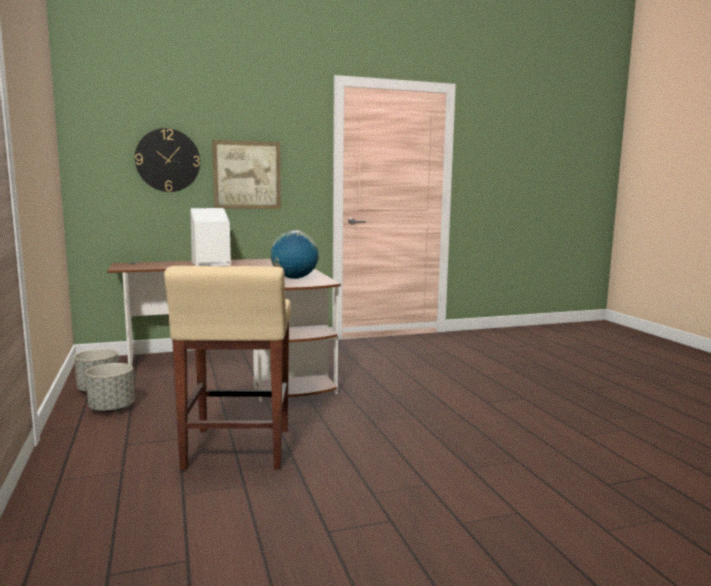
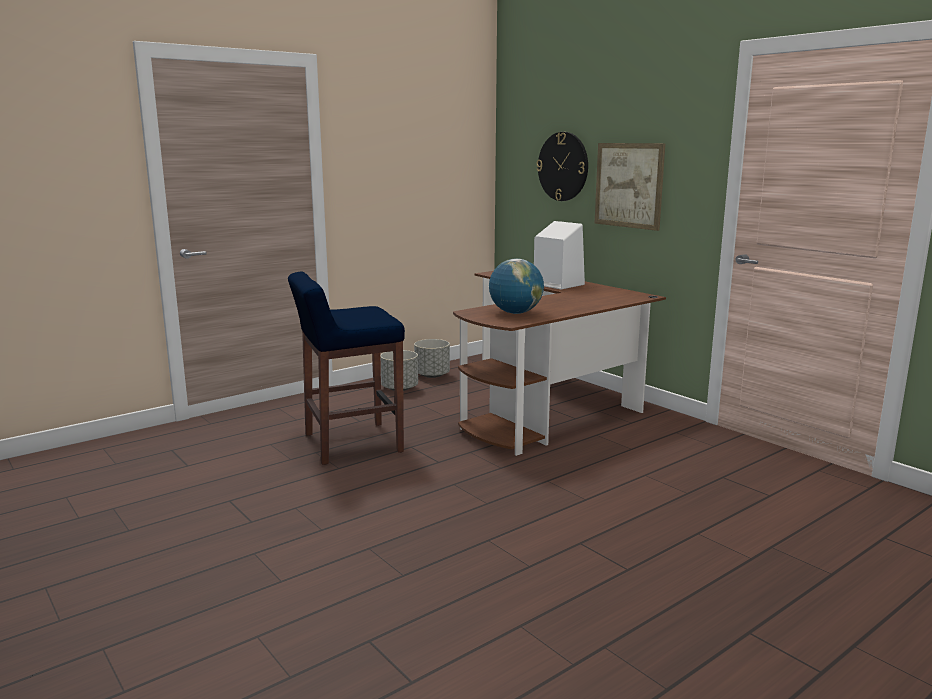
camera: 70 degrees right, 5 degrees up
beige stool [164,266,291,470] -> blue stool [288,272,405,465]

